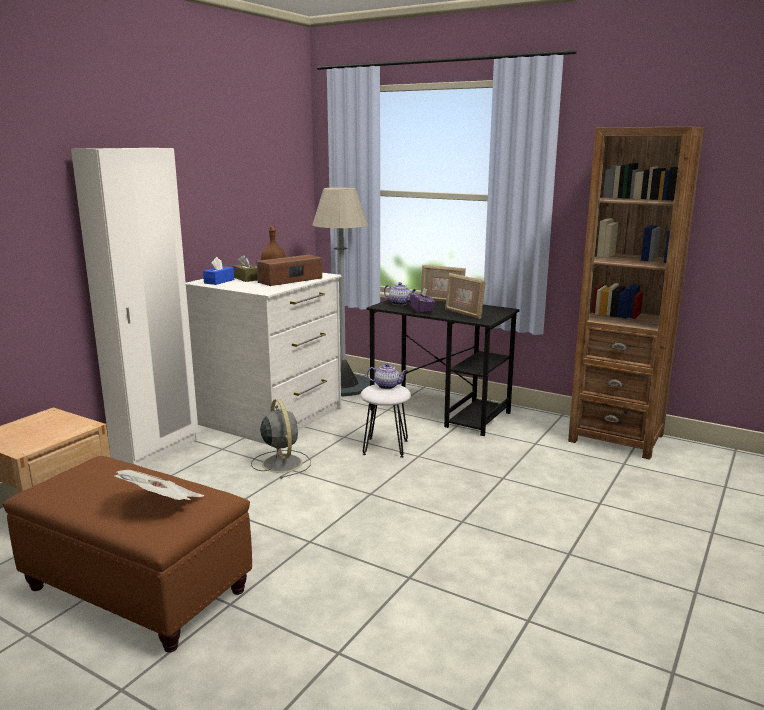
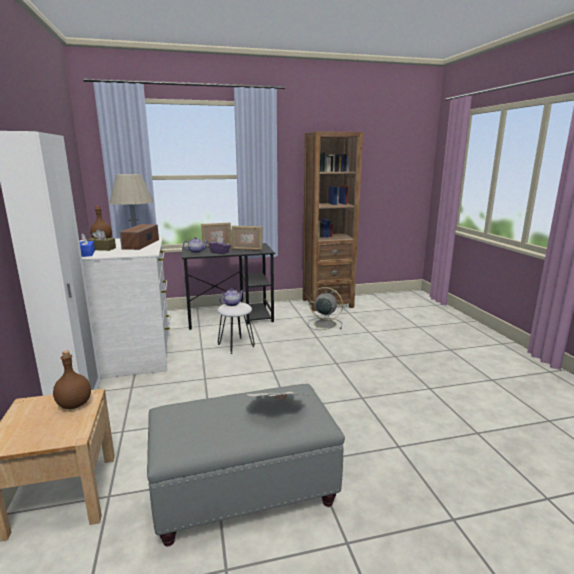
camera: 45 degrees left, 0 degrees up
brown ottoman [3,456,252,652] -> grey ottoman [147,384,345,546]
grey fan [251,399,311,479] -> grey fan moved to [308,287,343,330]
none -> brown bottle [53,351,91,409]

